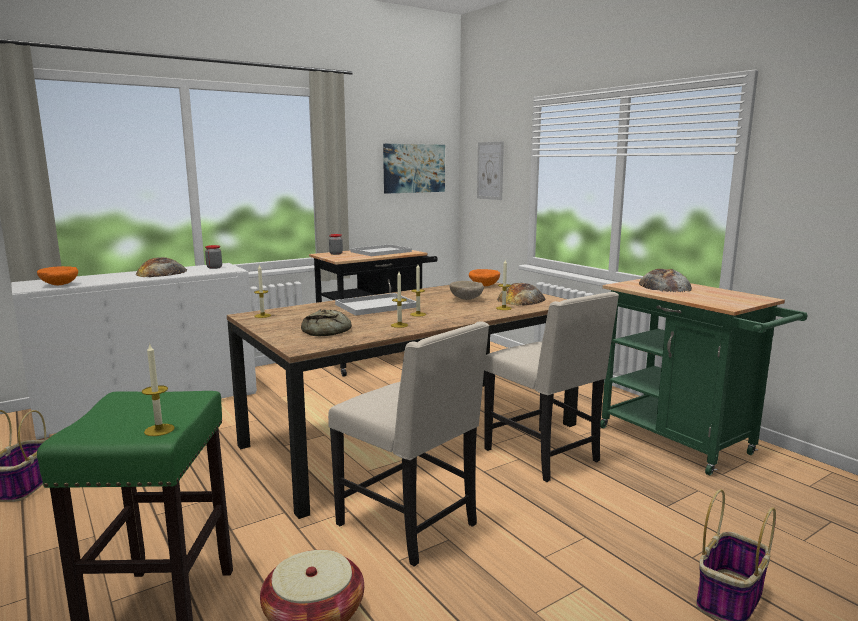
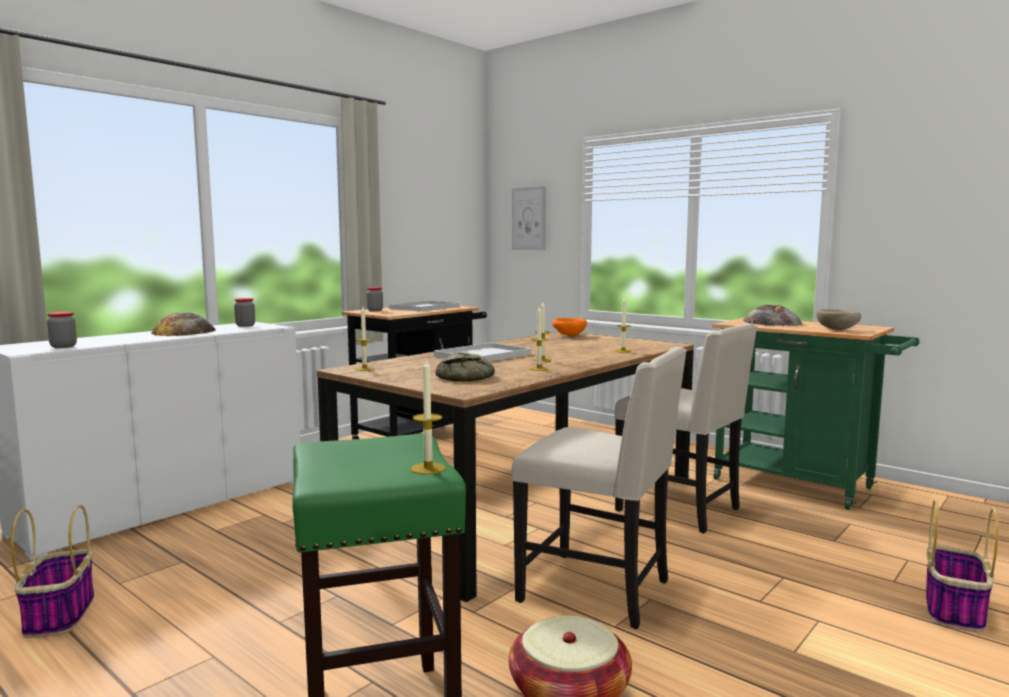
camera: 15 degrees left, 5 degrees down
orange bowl [37,266,78,285] -> jar [47,312,77,348]
picture [383,144,445,194] -> none
beige bowl [450,281,484,300] -> beige bowl moved to [816,309,861,330]
bread [497,283,546,306] -> none

